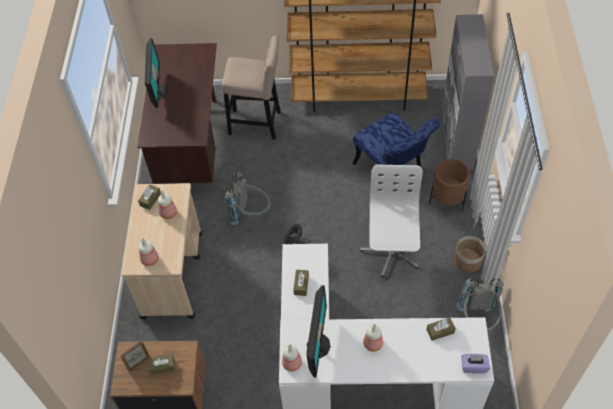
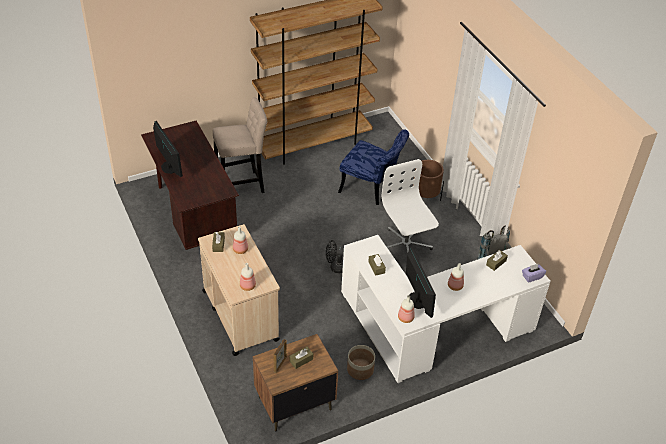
camera: 30 degrees left, 10 degrees down
grey backpack [225,171,270,225] -> none
grey cabinet [441,14,494,170] -> none
planter [454,236,486,272] -> planter moved to [347,345,375,380]

